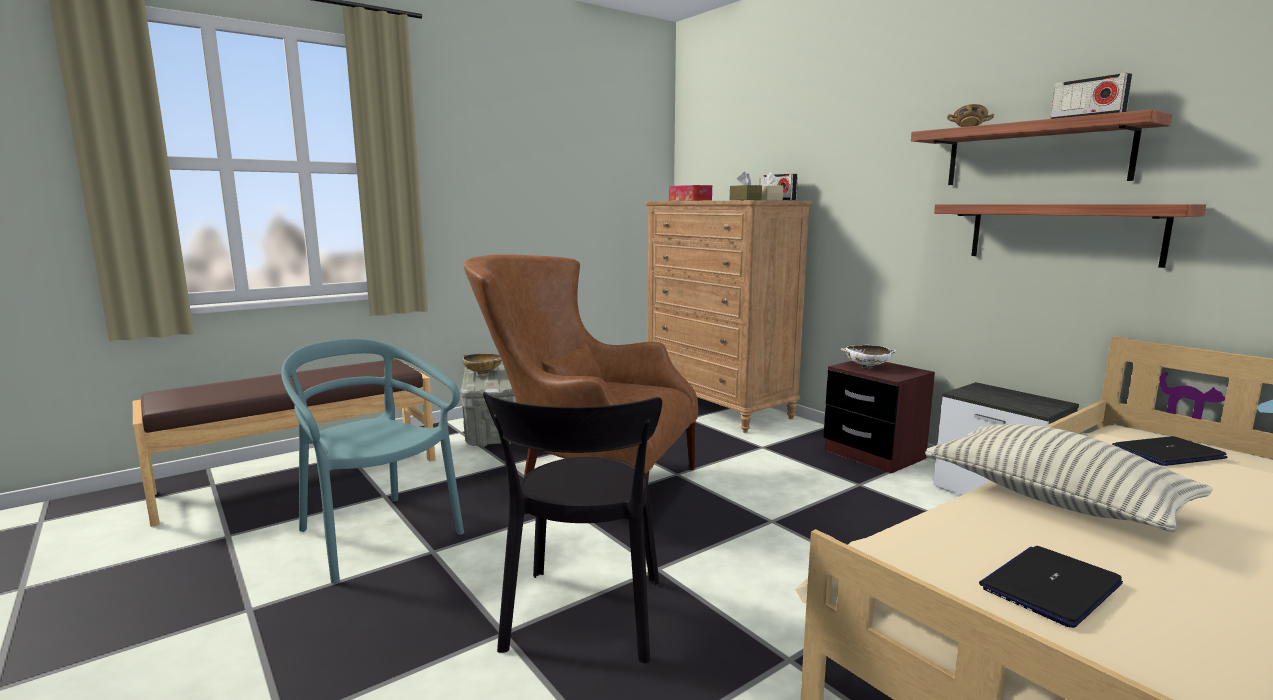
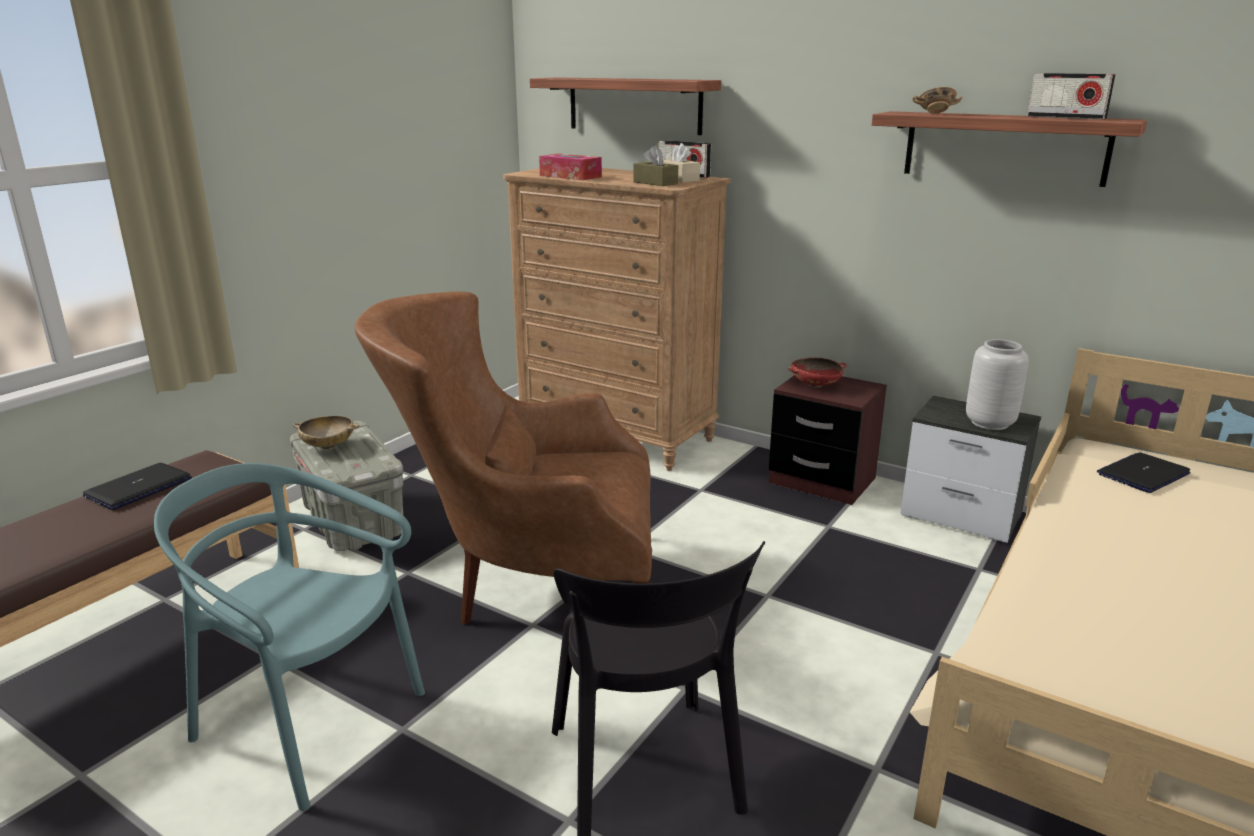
camera: 20 degrees left, 10 degrees up
white bowl [841,345,896,368] -> red bowl [788,358,847,388]
pillow [925,424,1213,532] -> none
shelf [934,204,1206,268] -> shelf moved to [530,77,721,135]
laptop [979,546,1123,628] -> laptop moved to [83,463,192,510]
none -> grey vase [966,339,1028,430]

